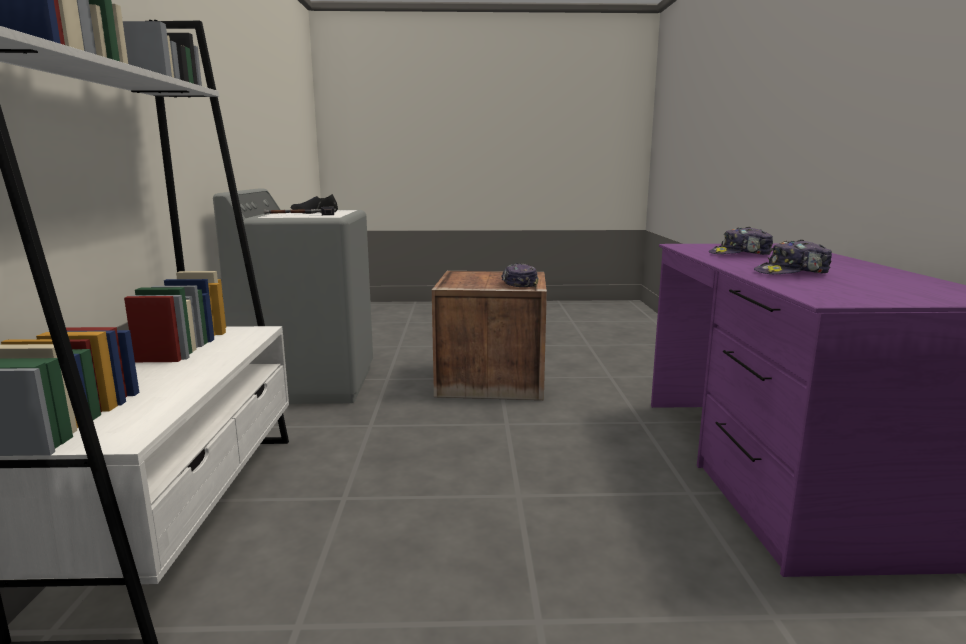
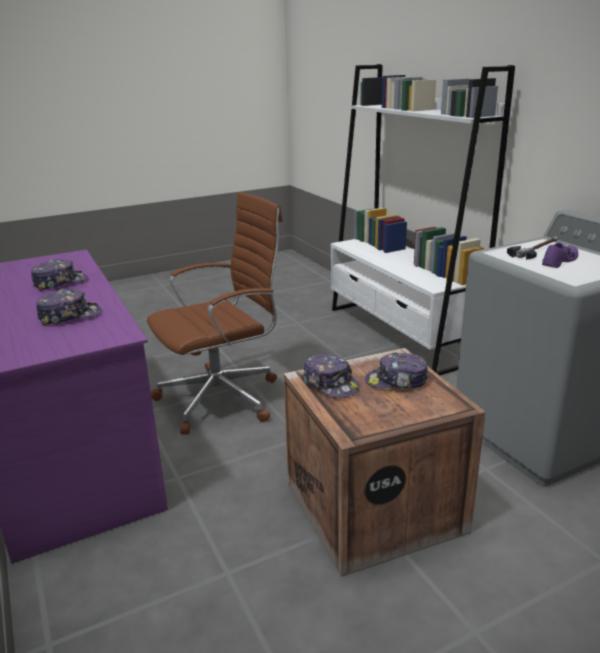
camera: 155 degrees right, 10 degrees up
black shoe [290,194,338,214] -> purple shoe [542,242,579,268]
none -> brown office chair [147,192,282,435]
none -> cap [365,352,428,389]

